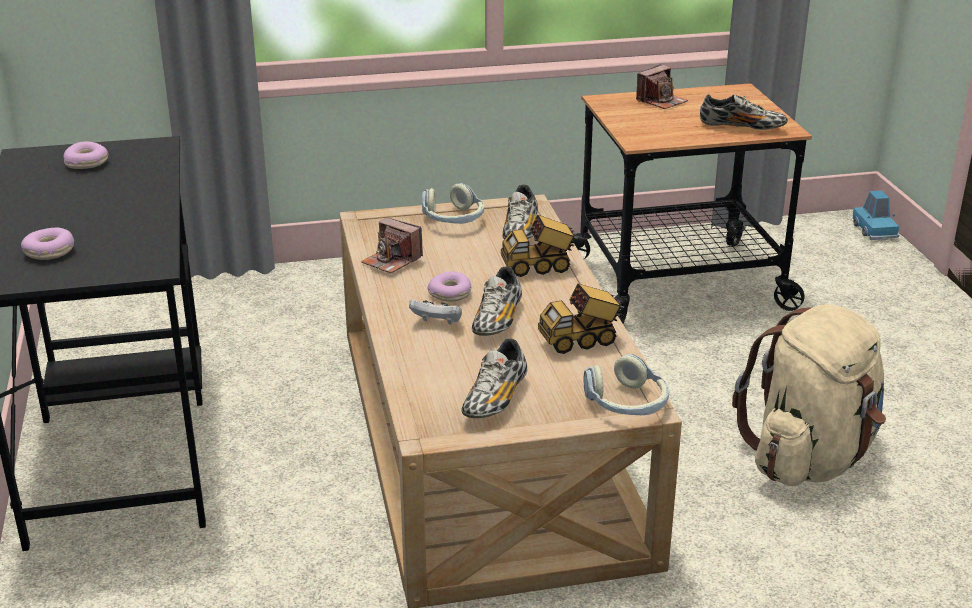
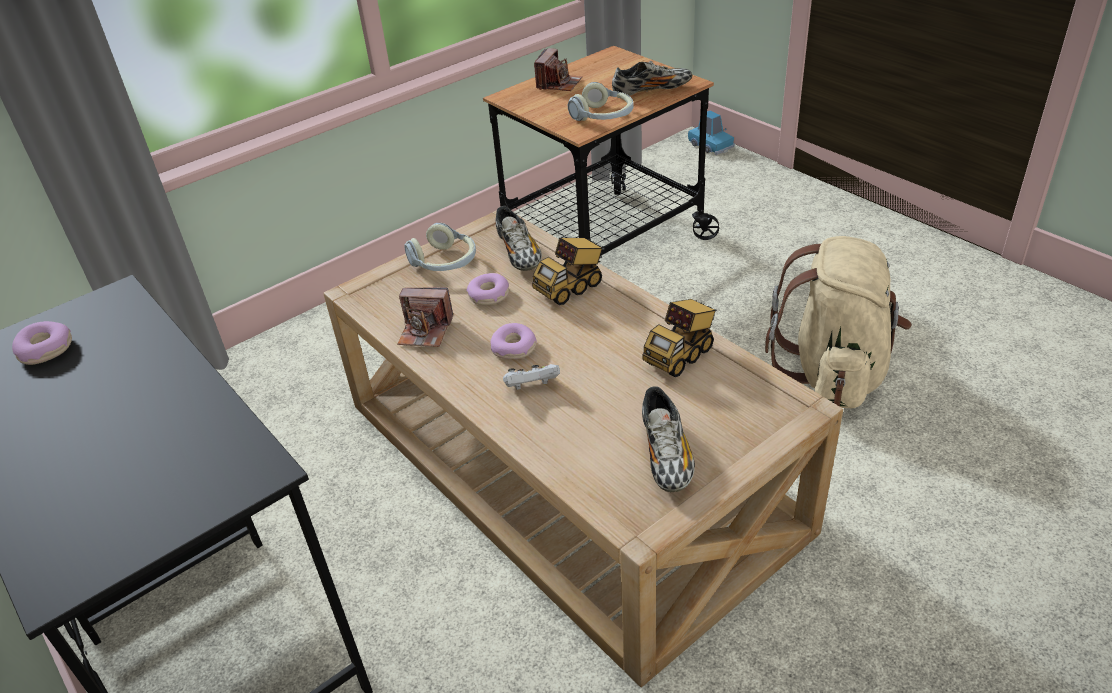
camera: 25 degrees left, 10 degrees up
donut [21,228,74,260] -> donut moved to [466,273,509,305]
shoe [472,266,522,336] -> none
headphones [583,354,669,415] -> headphones moved to [568,82,634,121]

